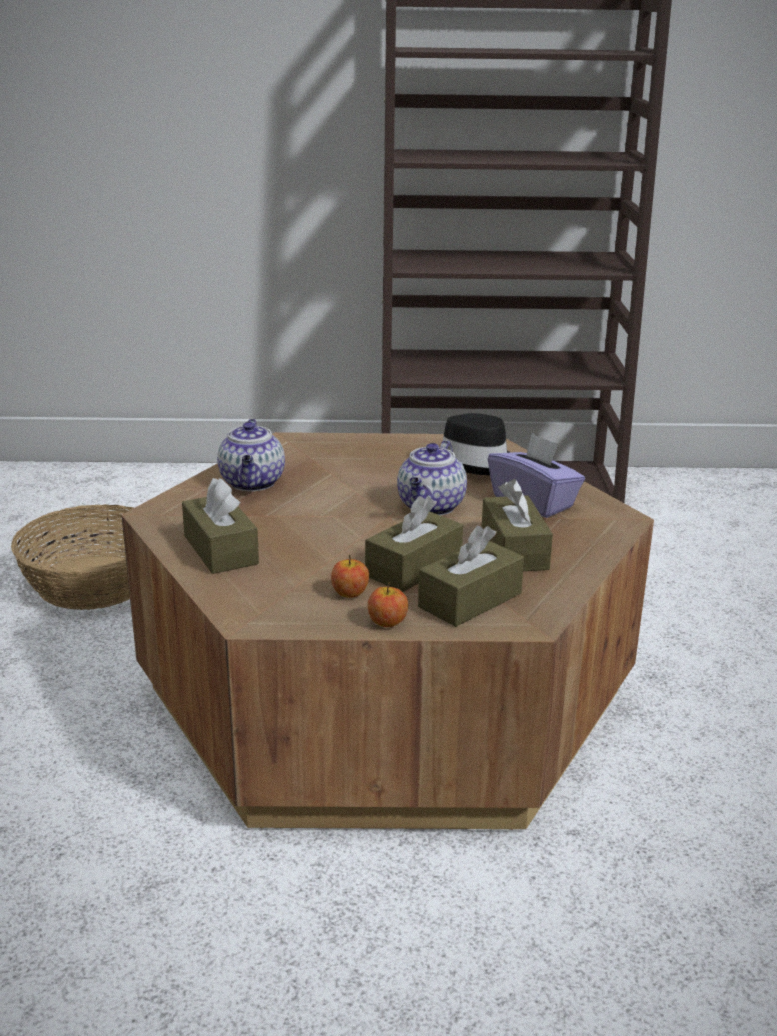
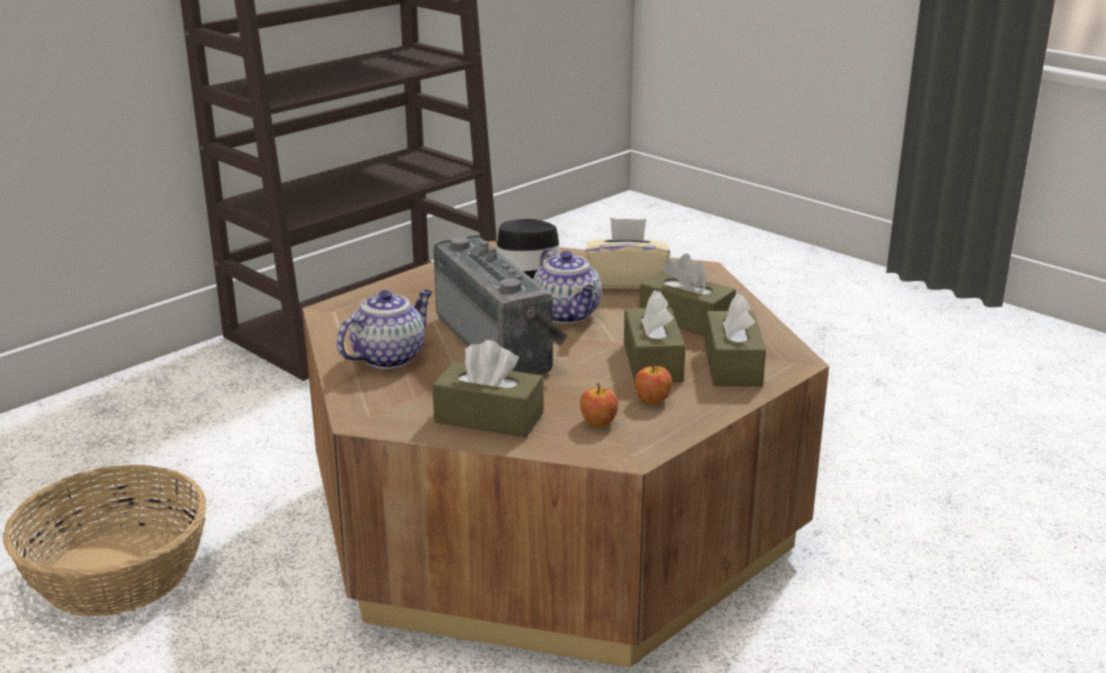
camera: 45 degrees left, 0 degrees up
teapot [217,419,285,491] -> teapot turned 90 degrees counterclockwise [337,290,432,369]
apple [368,583,408,627] -> apple moved to [580,383,618,427]
purple tissue box [488,433,585,518] -> beige tissue box [585,218,670,289]
none -> radio [434,235,568,375]

